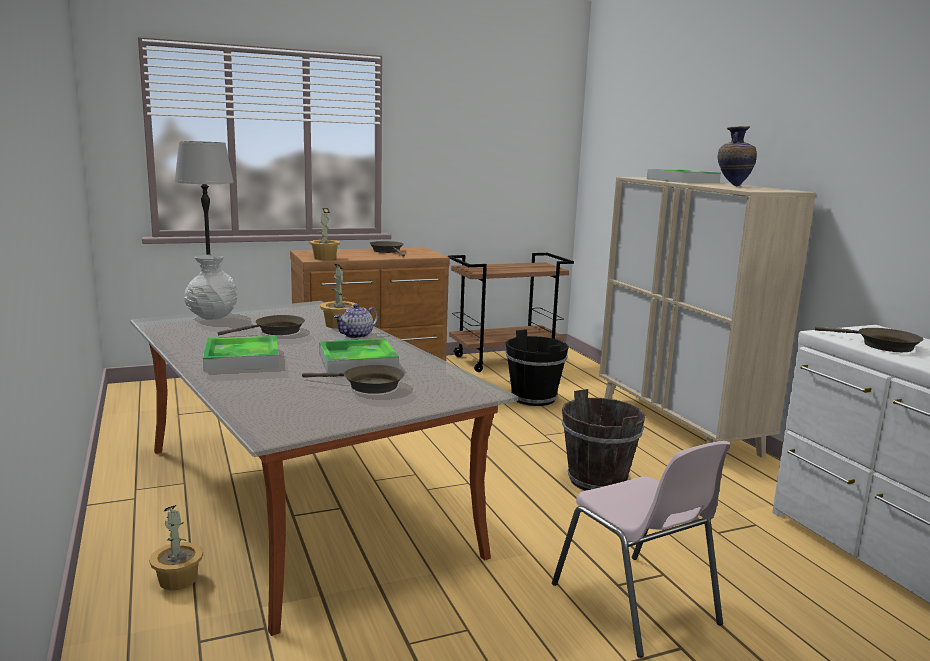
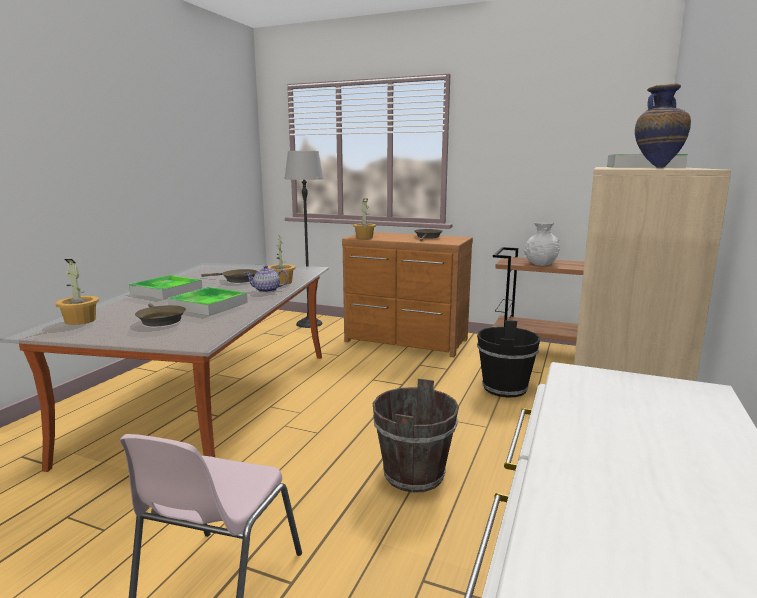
camera: 45 degrees right, 0 degrees up
potted plant [149,505,203,590] -> potted plant moved to [55,259,99,325]
white vase [184,255,237,320] -> white vase moved to [524,222,560,266]
brown frying pan [815,326,923,352] -> none

